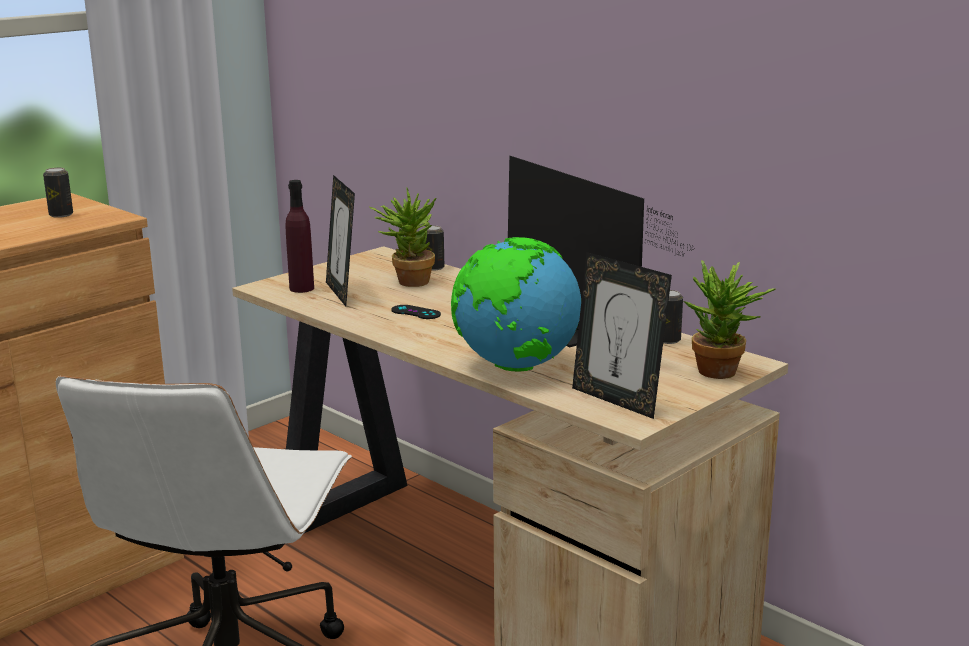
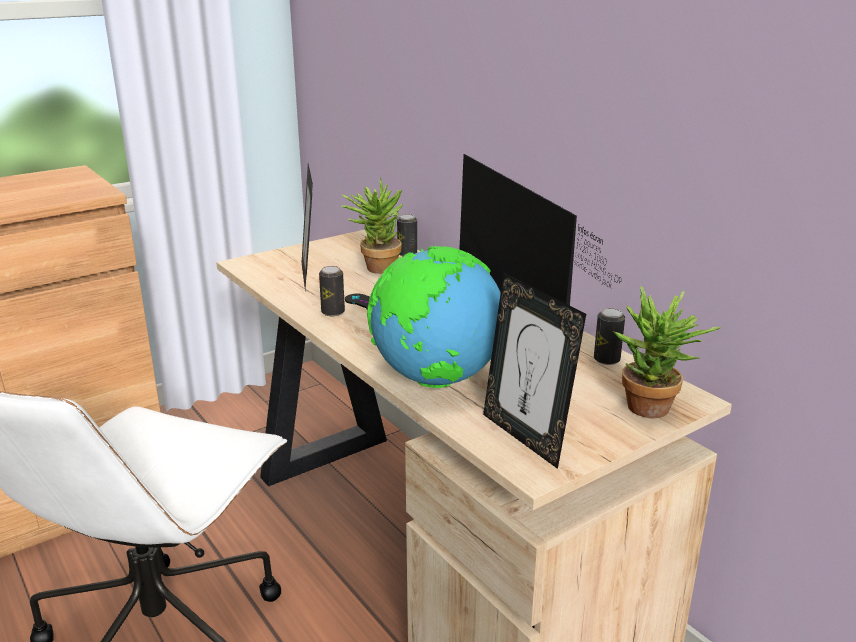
camera: 10 degrees right, 5 degrees up
can [43,167,73,218] -> can moved to [319,266,345,316]
purple bottle [285,180,314,293] -> none

